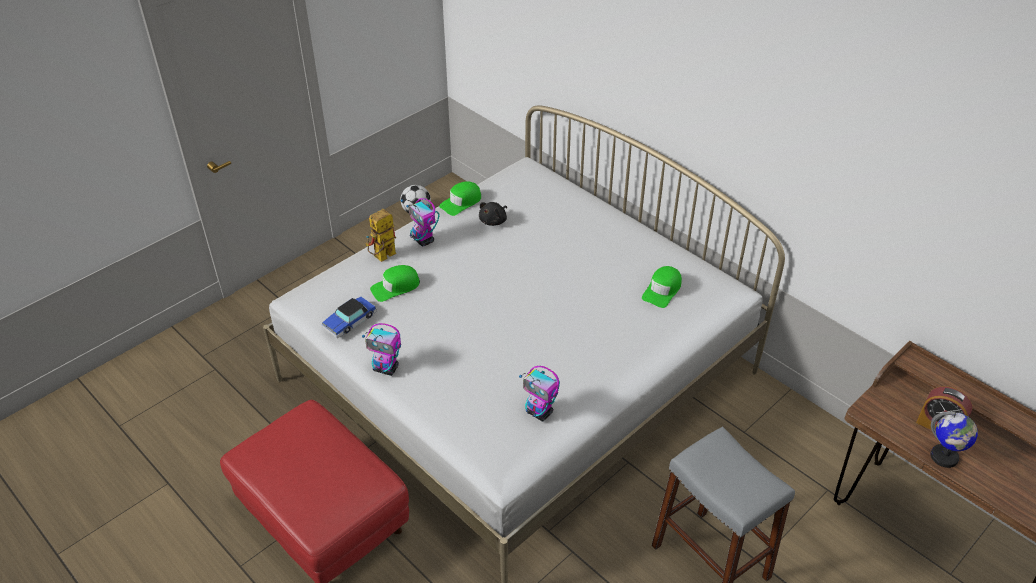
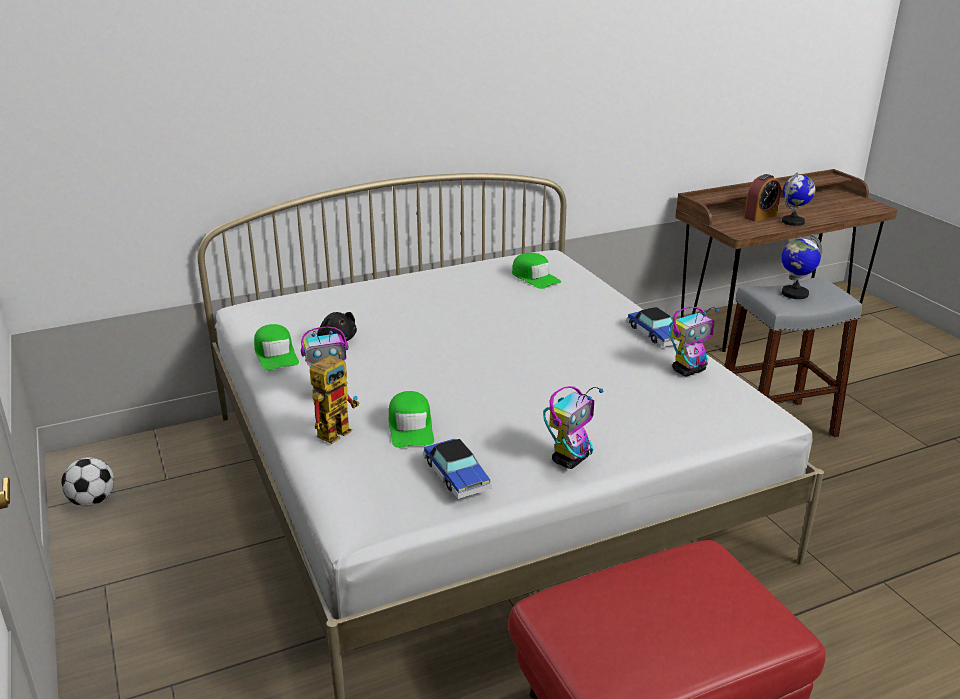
camera: 70 degrees left, 15 degrees down
toy robot [365,209,396,262] -> toy robot turned 120 degrees counterclockwise [310,351,360,444]
none -> toy car [627,307,680,347]
none -> globe [782,234,822,299]

